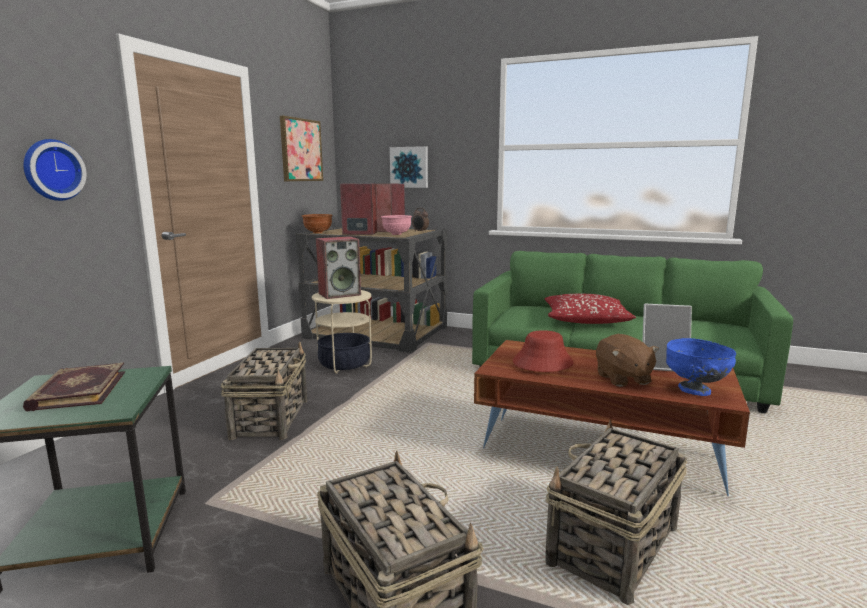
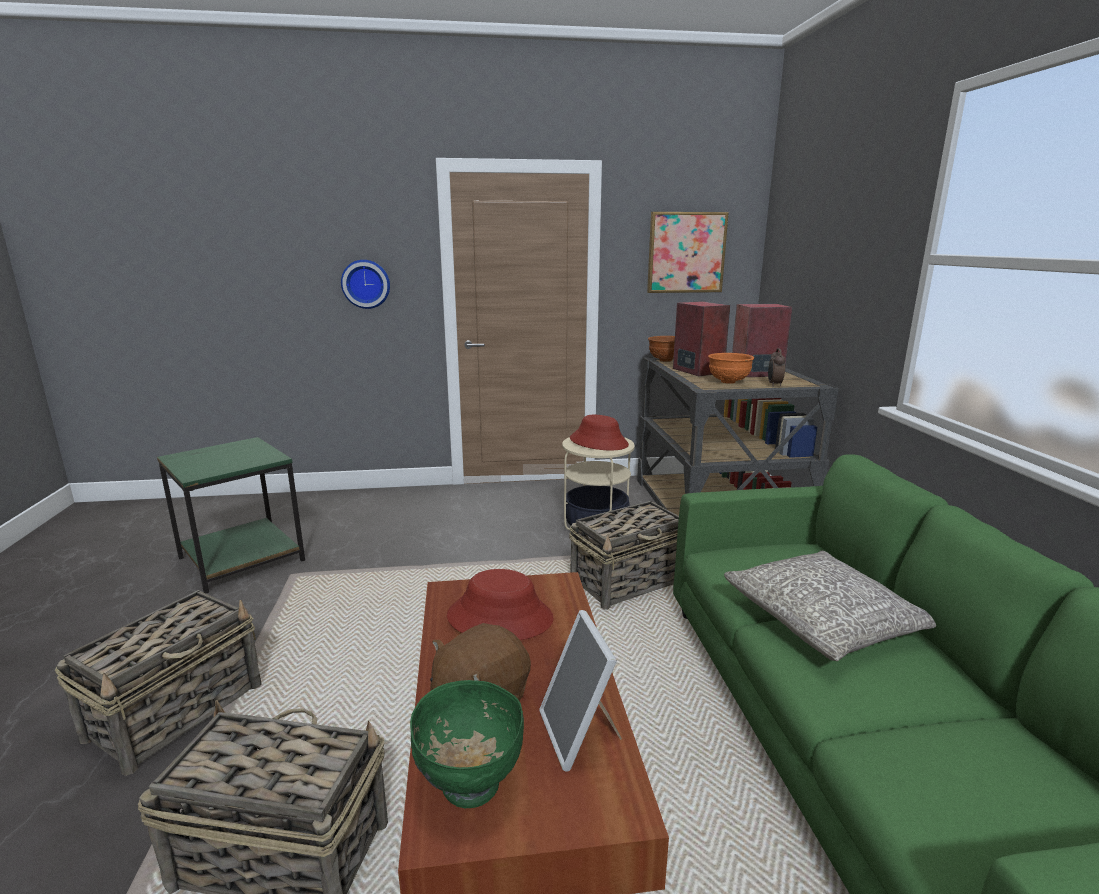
camera: 60 degrees right, 5 degrees up
book [23,363,125,411] -> none
basket [221,342,307,440] -> basket moved to [569,501,679,609]
speaker [316,236,361,299] -> red hat [570,415,629,450]
pink bowl [381,215,412,235] -> orange bowl [708,353,754,384]
picture [390,146,428,188] -> none
red pillow [544,294,636,324] -> grey pillow [724,551,936,661]
blue bowl [666,338,736,396] -> green bowl [410,680,524,808]

